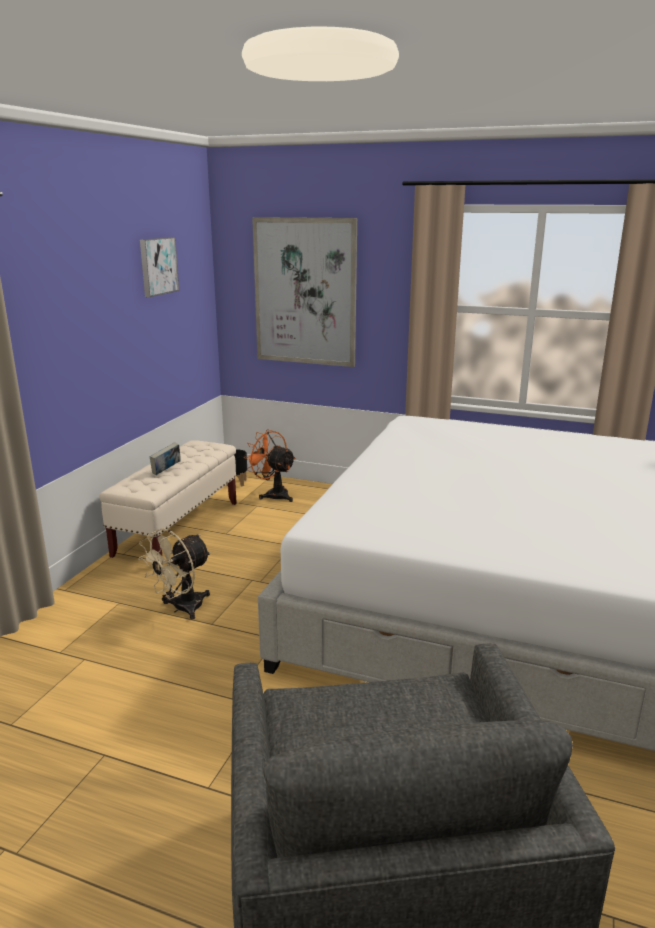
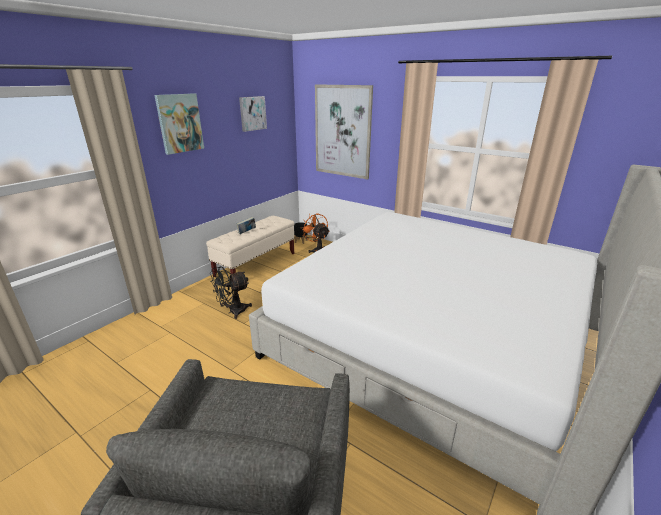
camera: 15 degrees right, 5 degrees up
beige fan [138,528,211,620] -> black fan [210,266,252,319]
none -> picture [154,93,204,155]

